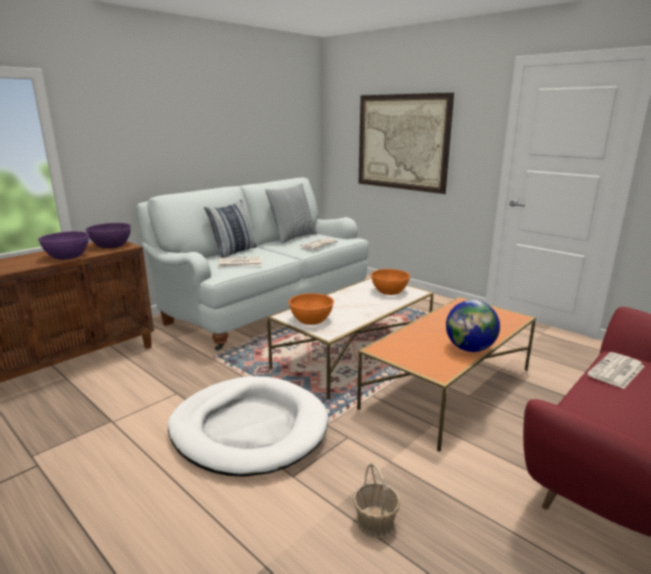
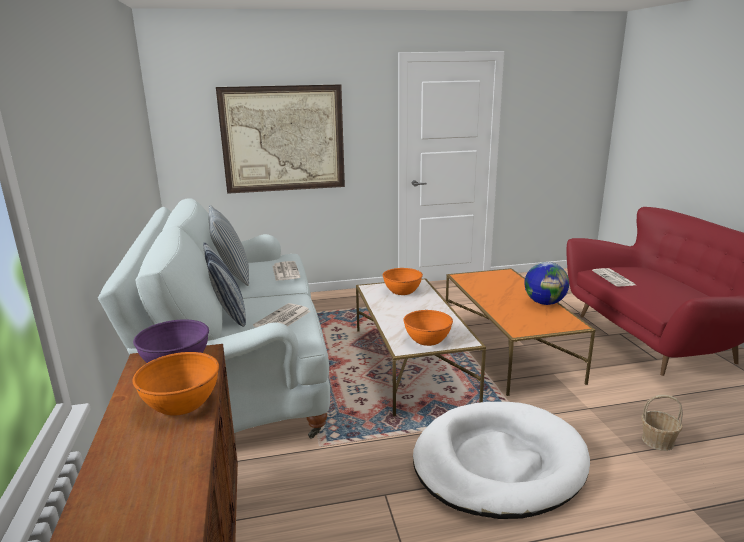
camera: 55 degrees left, 0 degrees up
purple bowl [38,231,89,260] -> orange bowl [132,352,219,416]

